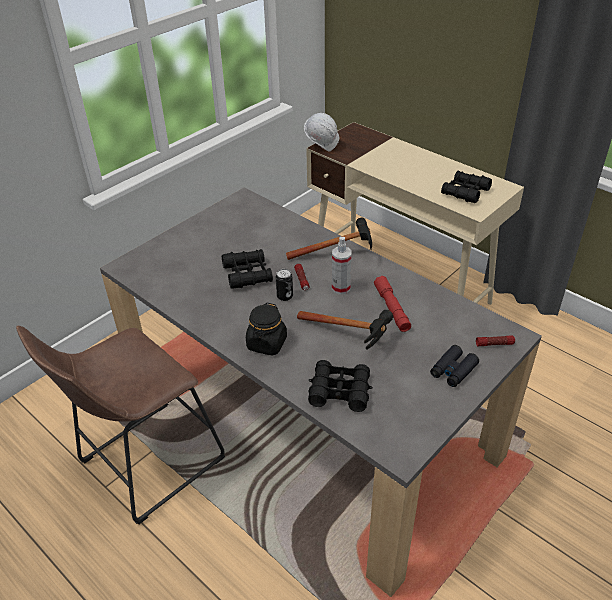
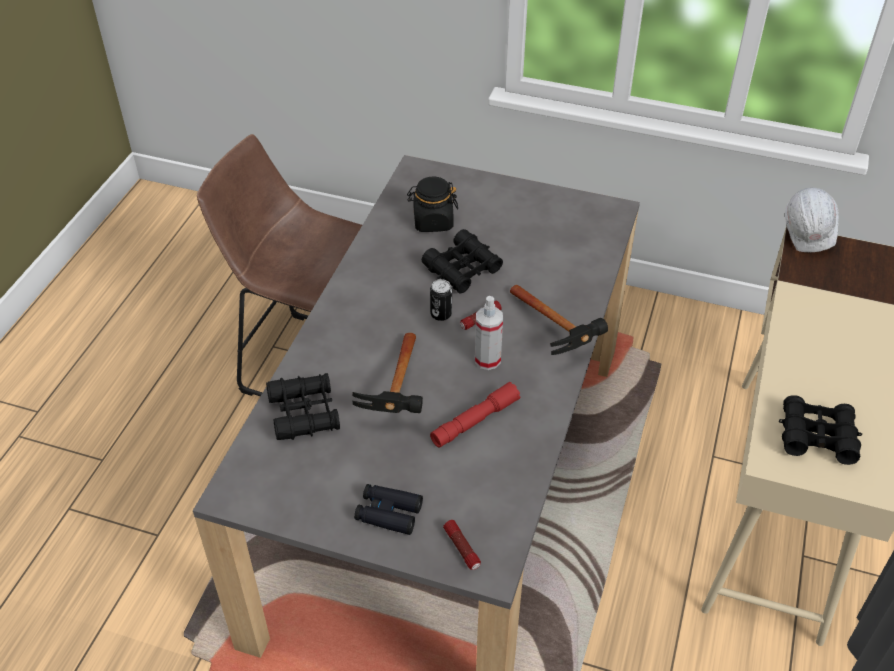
camera: 65 degrees right, 5 degrees up
black jar [246,303,287,356] -> black jar moved to [407,176,458,232]

